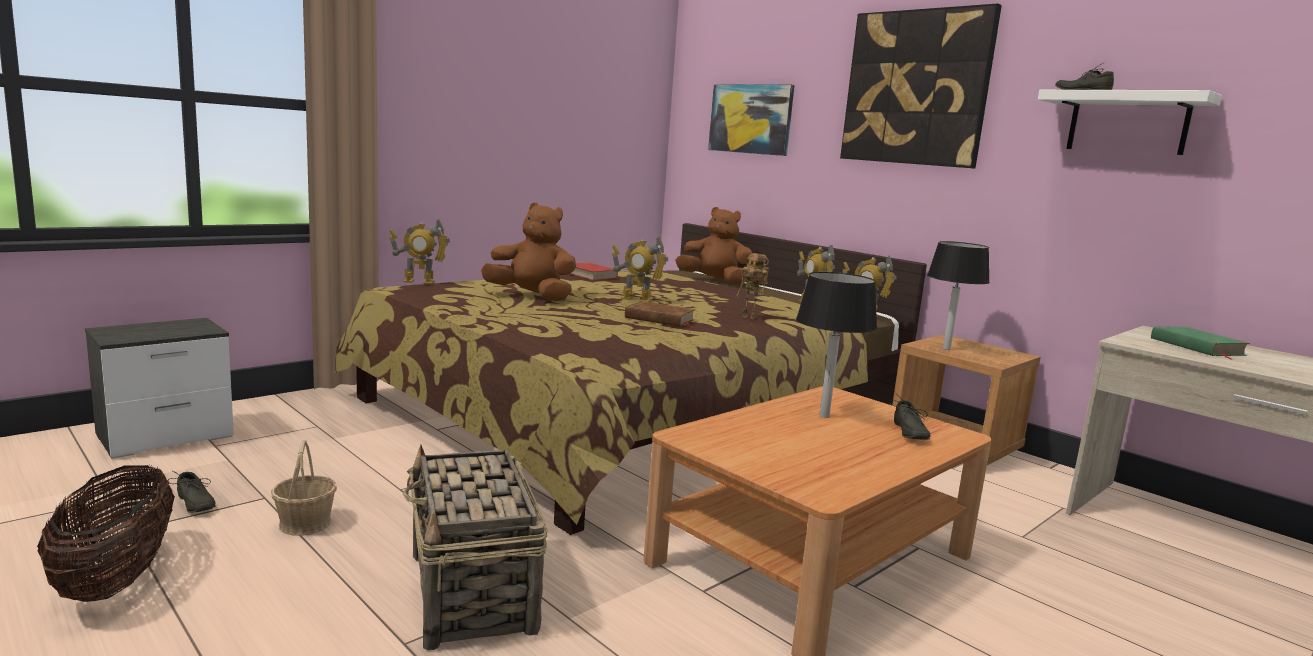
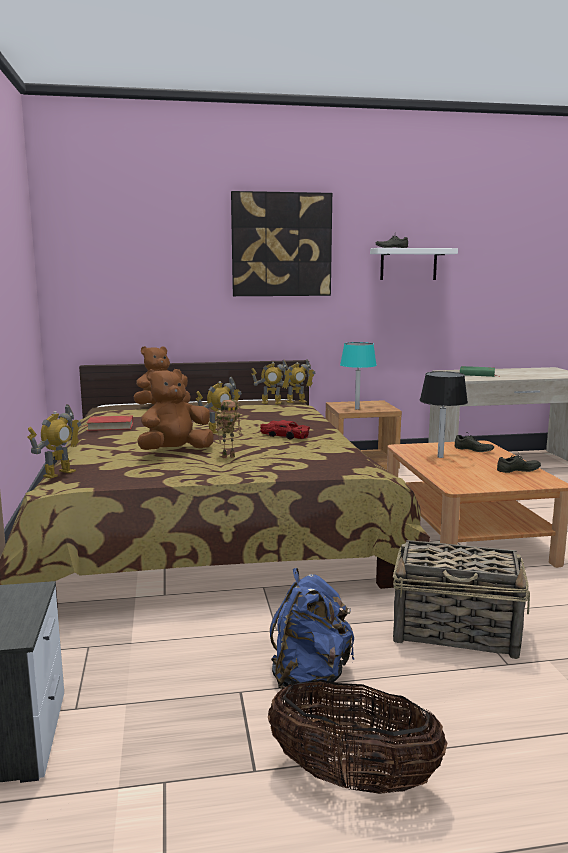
camera: 55 degrees left, 0 degrees up
grey shoe [168,471,216,513] -> grey shoe moved to [497,455,541,473]
basket [271,440,337,536] -> blue backpack [270,568,354,691]
brown book [625,301,695,327] -> red toy car [260,420,310,440]
picture [708,84,794,156] -> none
toy robot [737,253,769,319] -> toy robot moved to [216,400,242,458]
black table lamp [927,241,990,350] -> turquoise table lamp [340,342,377,410]

